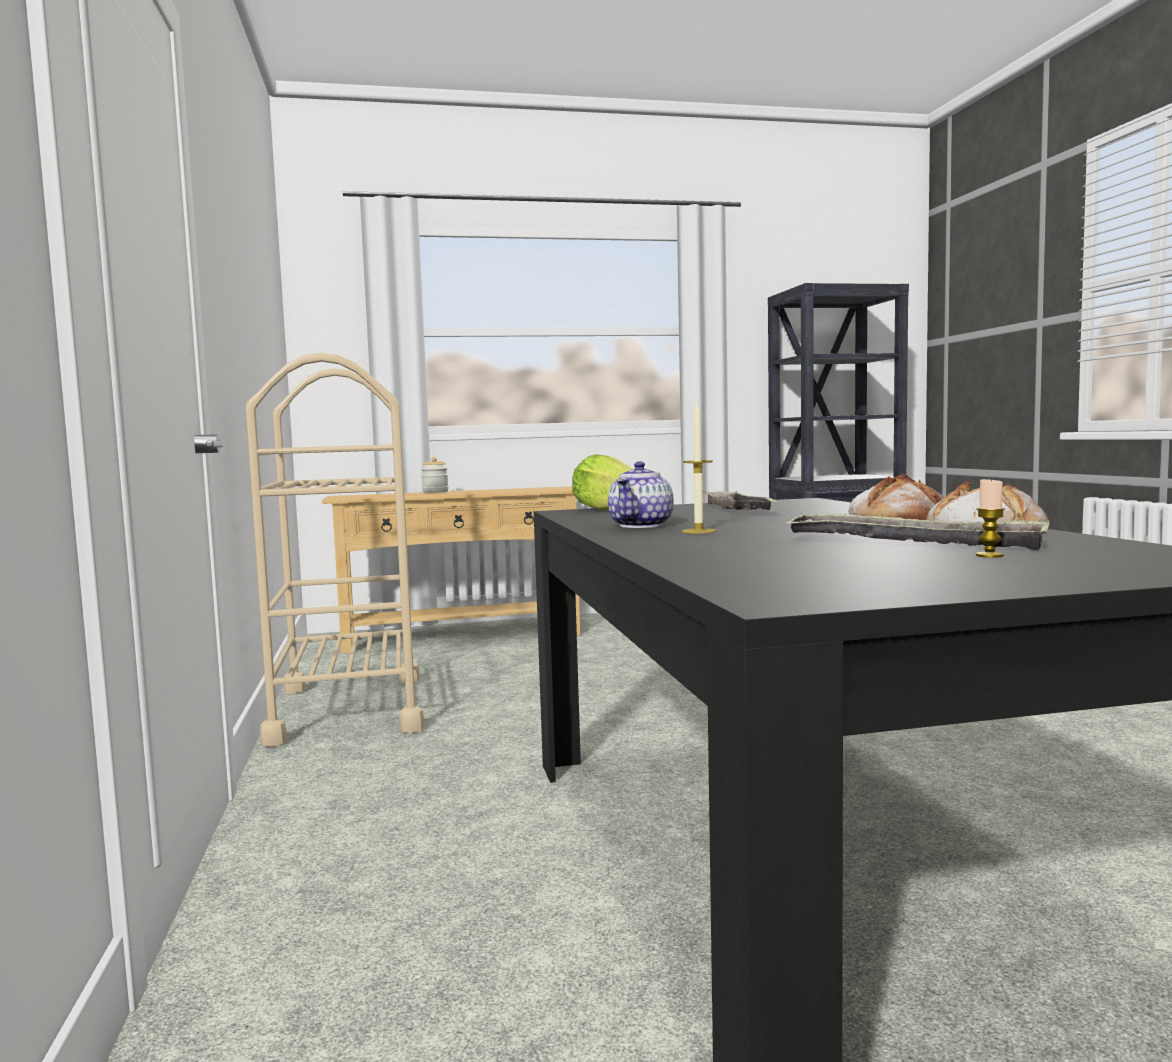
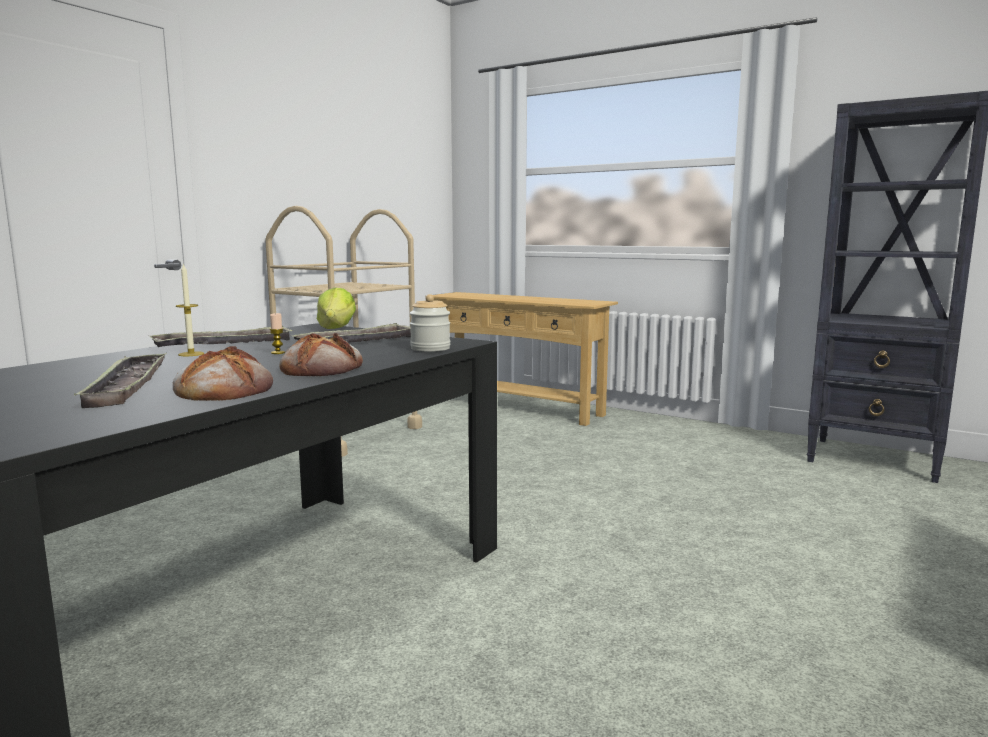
camera: 45 degrees right, 5 degrees up
jar [421,457,448,493] -> jar moved to [410,294,450,352]
teapot [608,461,674,528] -> tray [149,325,293,347]
candle [976,478,1005,558] -> candle moved to [270,313,285,354]

